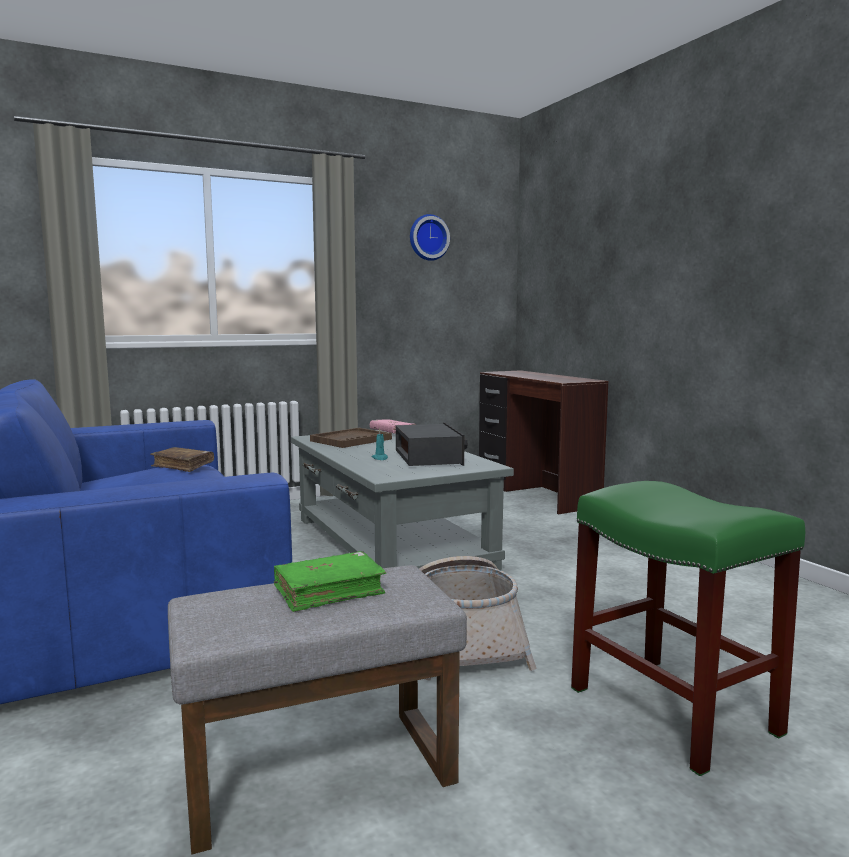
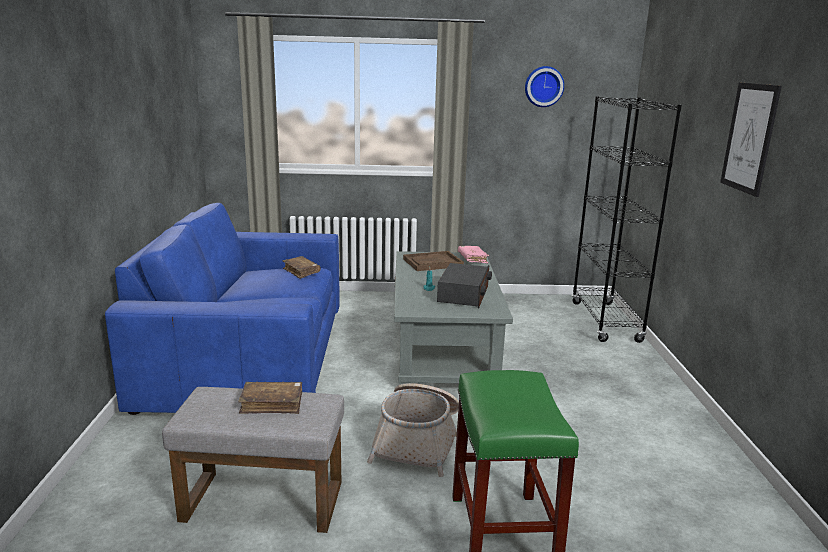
camera: 25 degrees right, 10 degrees up
green book [274,551,386,612] -> brown book [238,382,302,414]
brown desk [479,370,608,515] -> black bookcase [572,96,682,343]
none -> picture [720,83,782,197]

